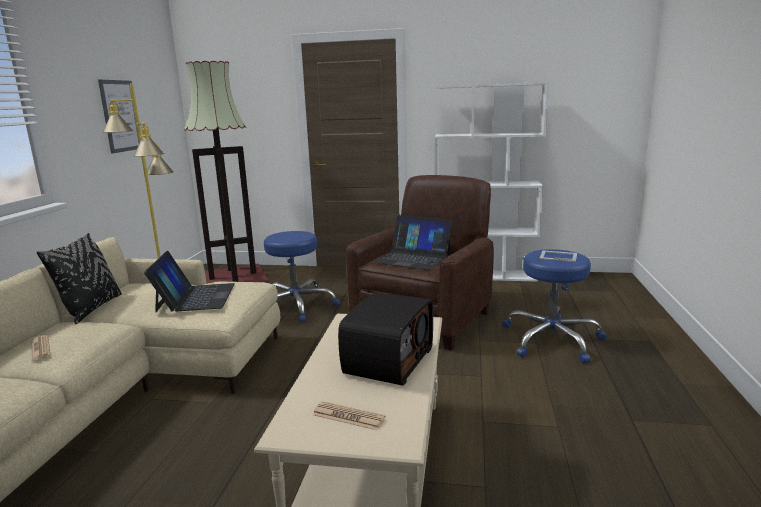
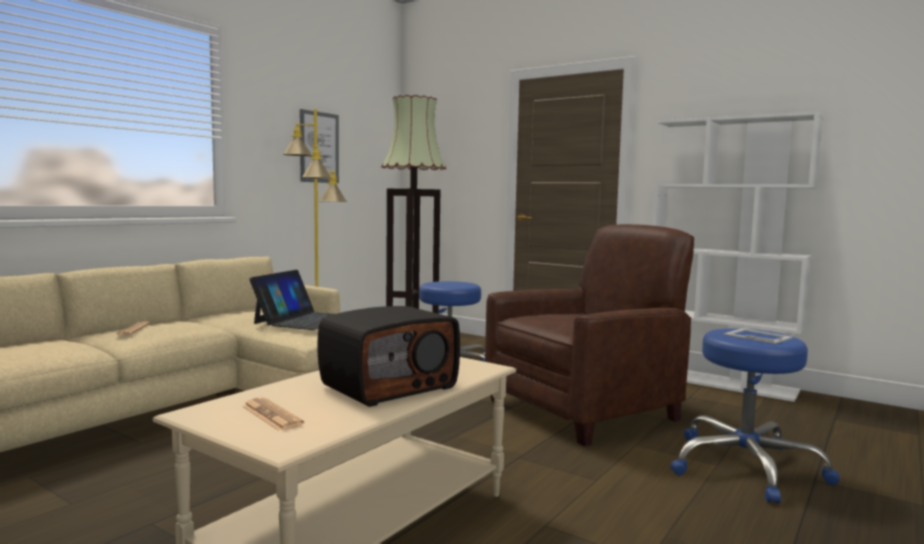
camera: 25 degrees right, 10 degrees down
black pillow [37,233,122,324] -> none
laptop [374,215,452,270] -> none

